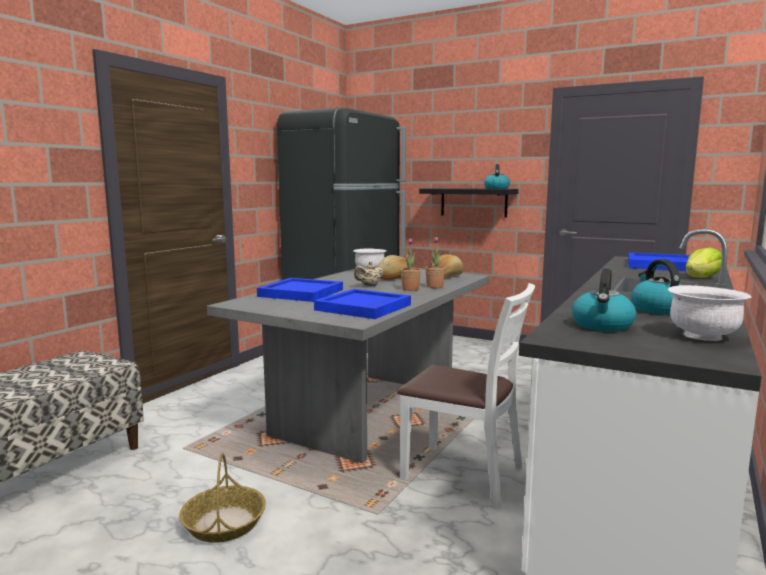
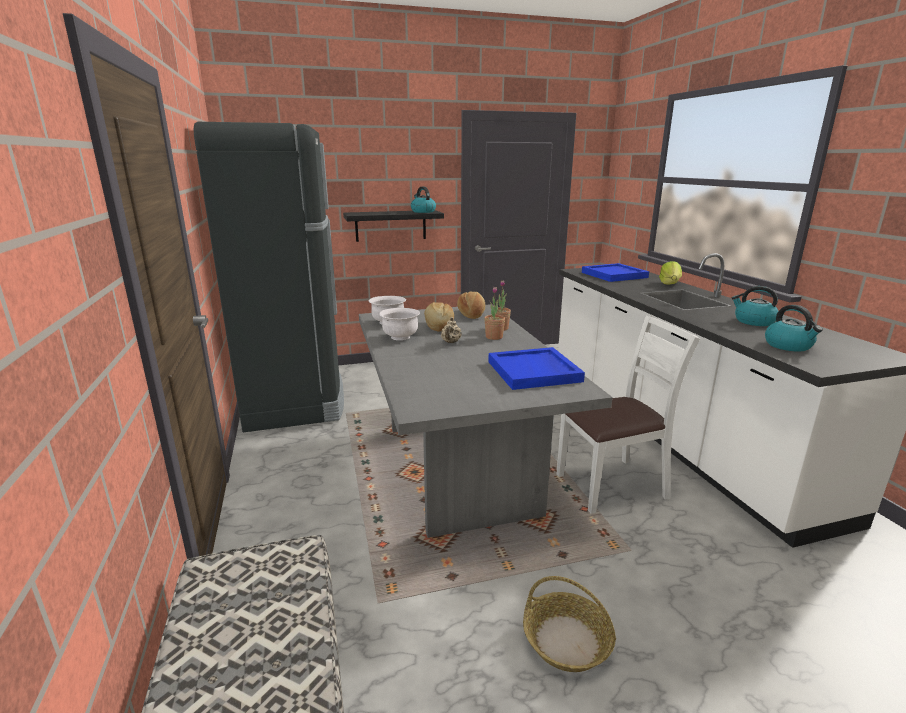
camera: 45 degrees left, 10 degrees up
blue tray [257,278,343,302] -> none
white bowl [668,285,751,341] -> white bowl moved to [379,308,420,340]

